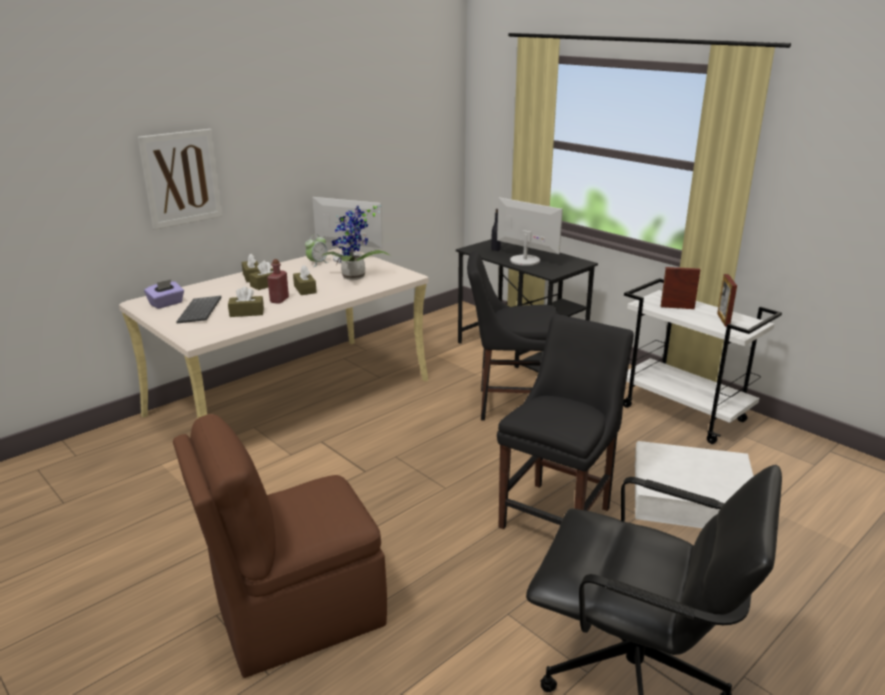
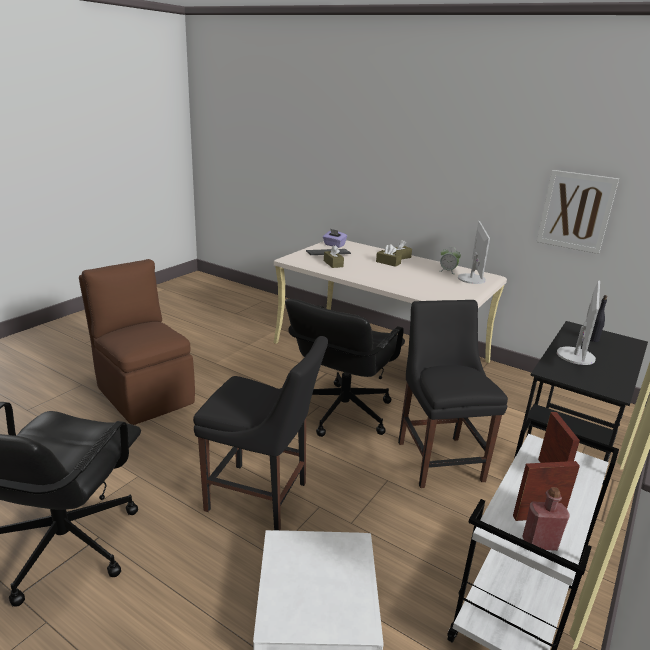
camera: 75 degrees right, 0 degrees up
picture [138,129,223,230] -> picture moved to [537,170,619,254]
red bottle [267,259,289,304] -> red bottle moved to [522,487,569,551]
brown tissue box [293,265,317,295] -> none
potted plant [321,205,391,280] -> none
none -> black office chair [285,299,405,437]

